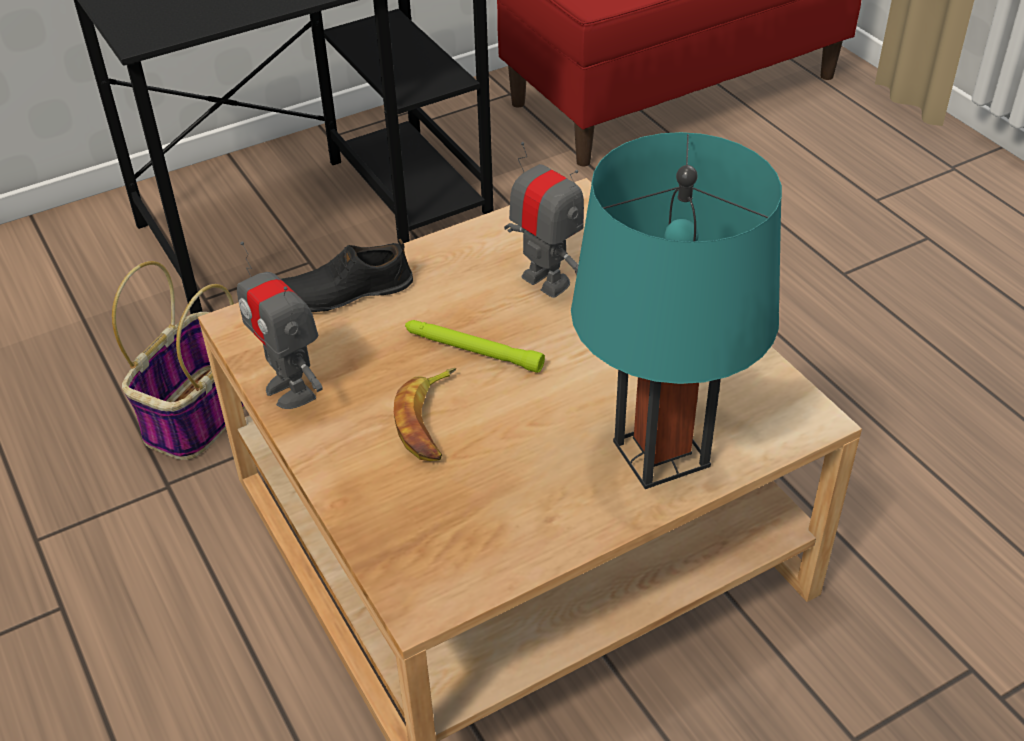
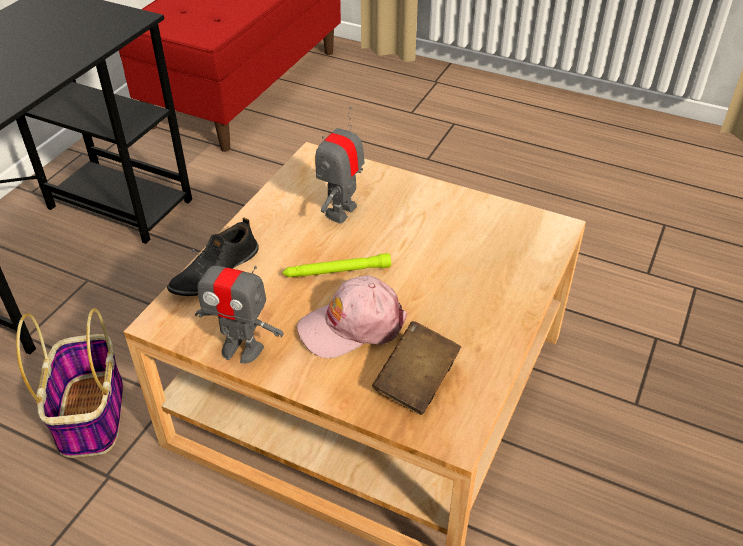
camera: 35 degrees left, 0 degrees up
banana [394,368,456,461] -> pink cap [297,275,407,358]
toy robot [504,142,584,298] -> toy robot turned 75 degrees counterclockwise [315,107,365,224]
turquoise table lamp [571,132,782,489] -> none
none -> brown book [372,321,461,415]

